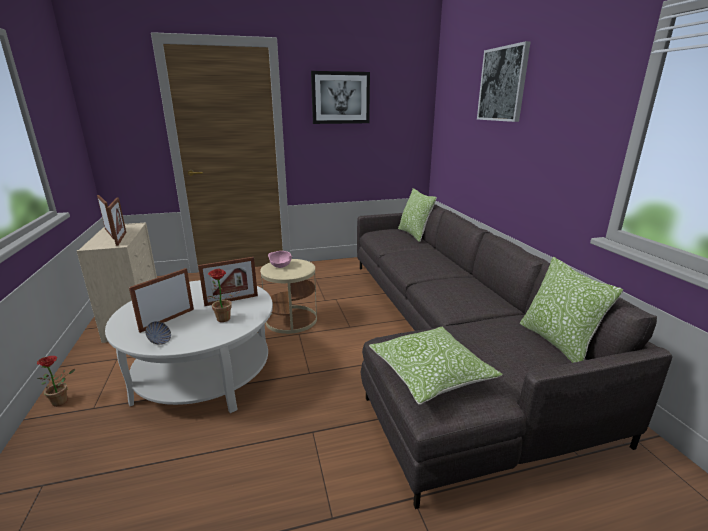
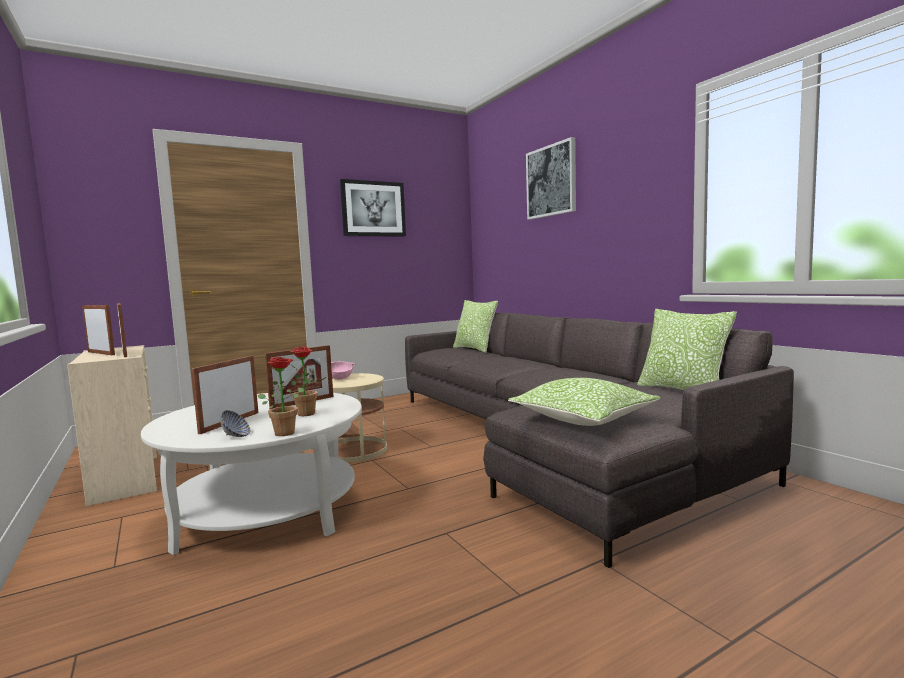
camera: 15 degrees left, 15 degrees down
potted plant [37,356,76,407] -> potted plant moved to [258,357,313,436]

